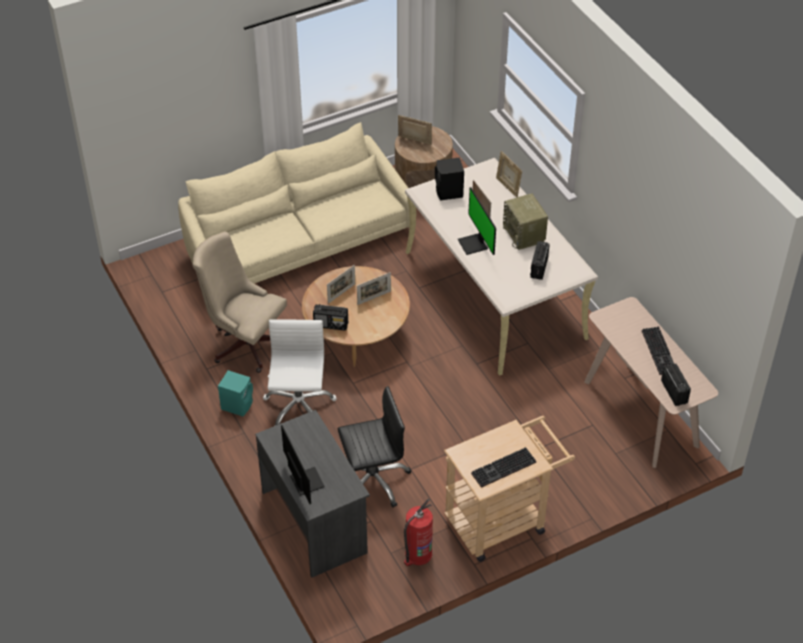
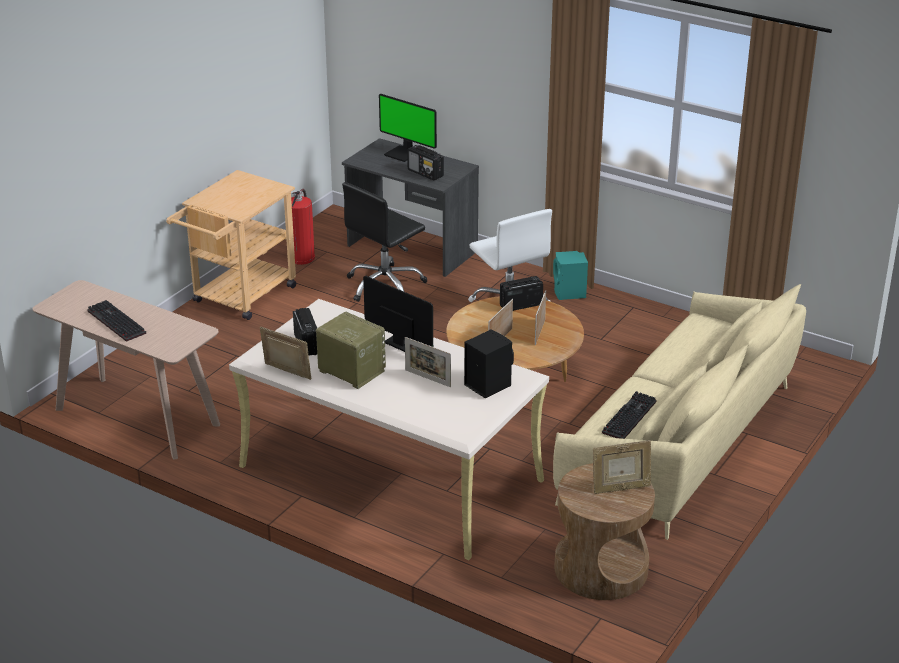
camera: 150 degrees right, 15 degrees down
beige office chair [192,232,287,373] -> none
keyboard [471,447,536,488] -> keyboard moved to [602,391,657,439]
picture frame [496,151,522,198] -> picture frame moved to [260,327,311,380]
radio [661,364,691,406] -> radio moved to [407,145,444,180]

